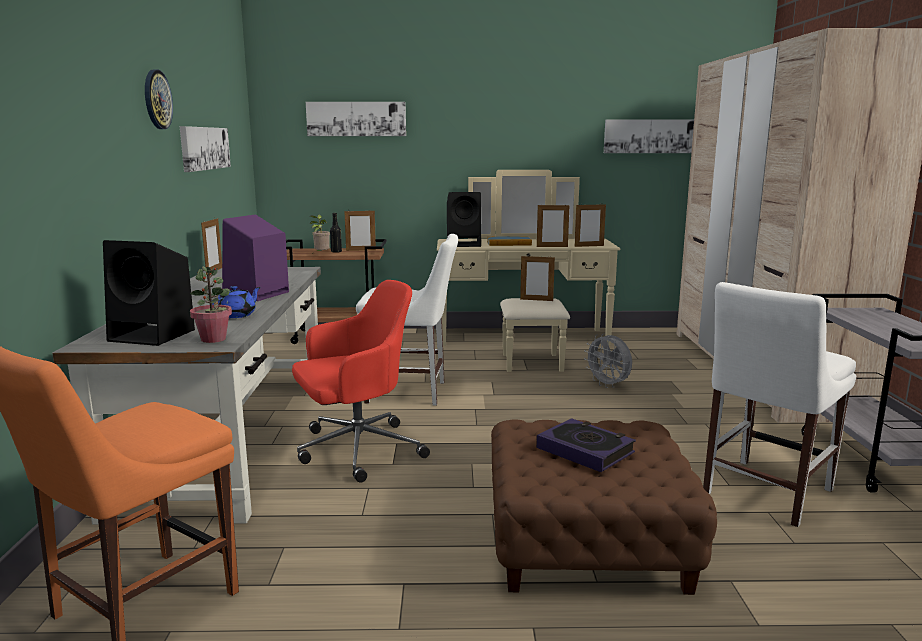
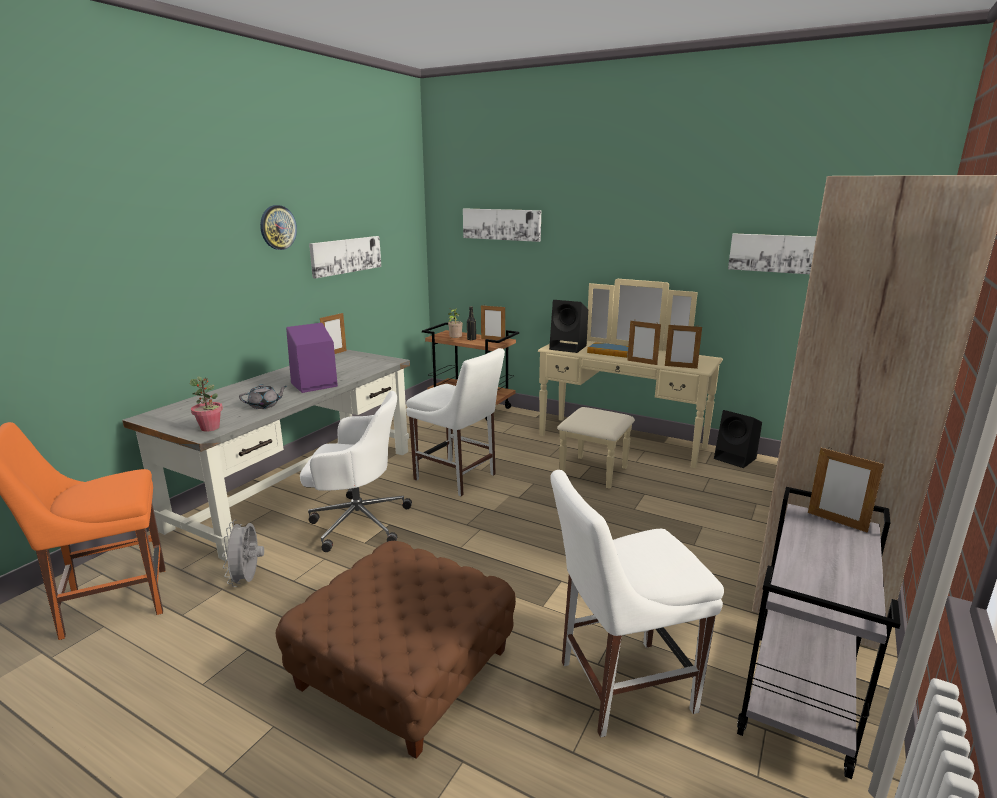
camera: 30 degrees right, 5 degrees up
black speaker [103,240,195,346] -> black speaker moved to [714,410,762,468]
blue teapot [212,286,261,318] -> grey teapot [239,384,287,409]
red office chair [292,280,430,483] -> white office chair [300,391,412,552]
picture frame [520,256,555,301] -> picture frame moved to [808,447,884,533]
book [536,418,636,472] -> none
grey fan [584,333,632,388] -> grey fan moved to [222,520,264,587]

